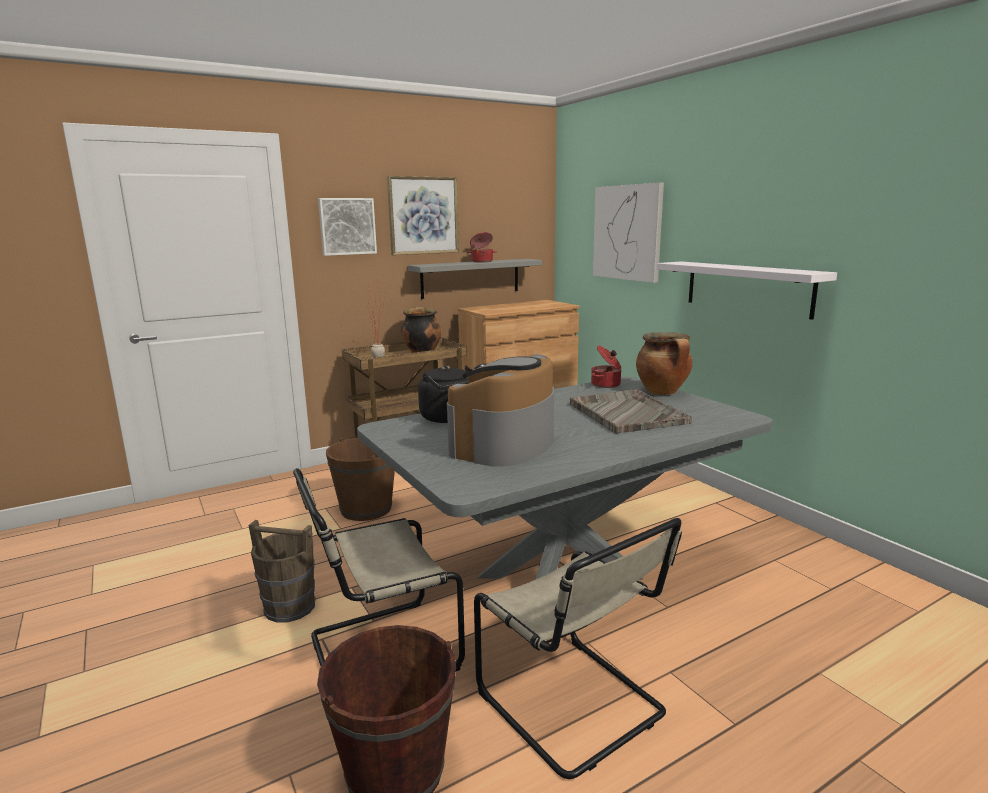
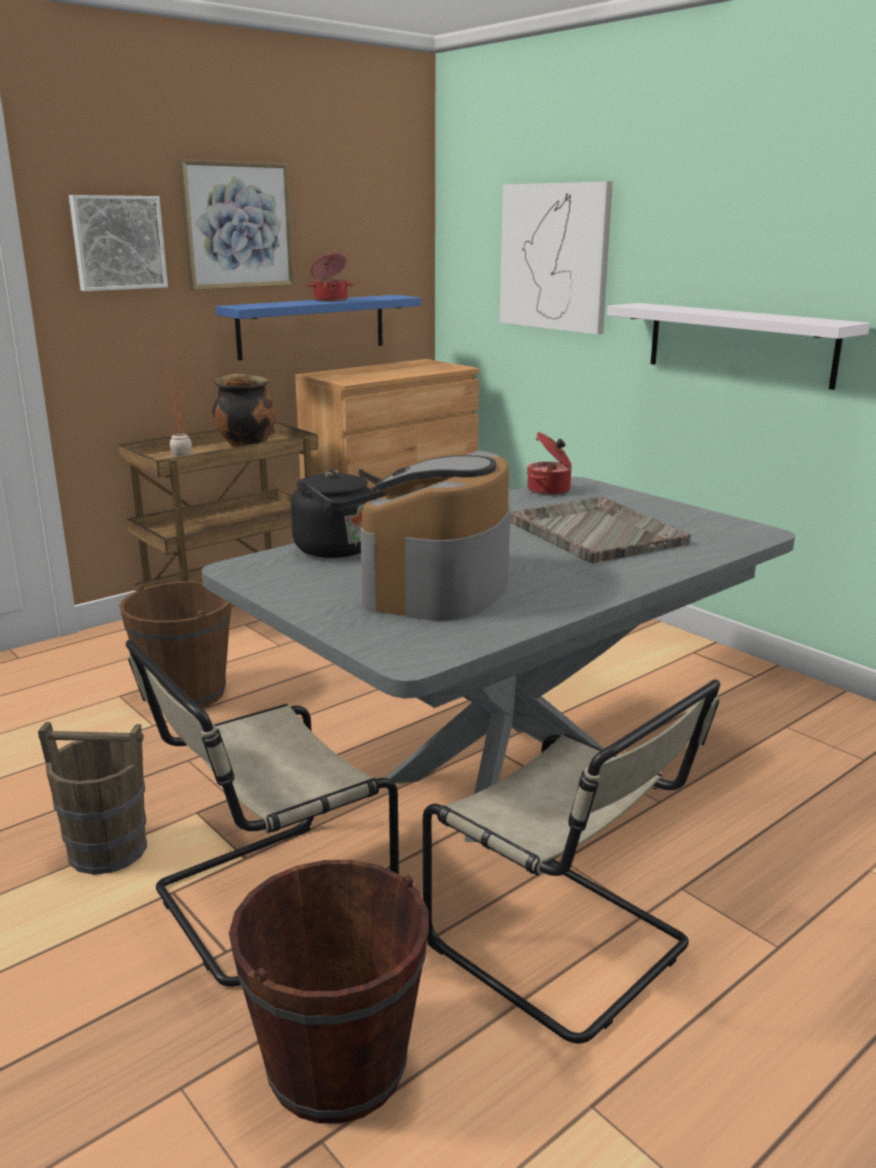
camera: 10 degrees left, 5 degrees up
grey shelf [408,259,542,299] -> blue shelf [216,295,421,360]
cooking pot [636,332,692,395] -> none

